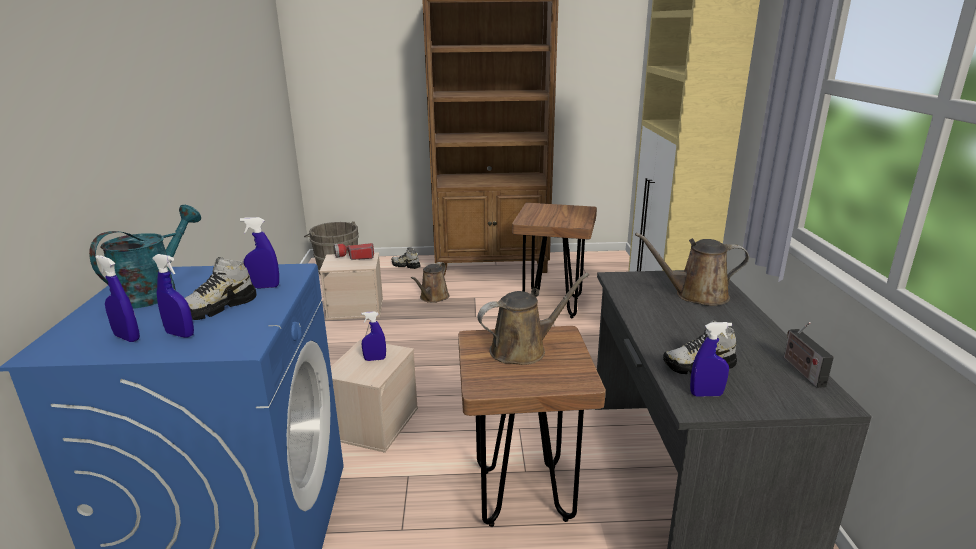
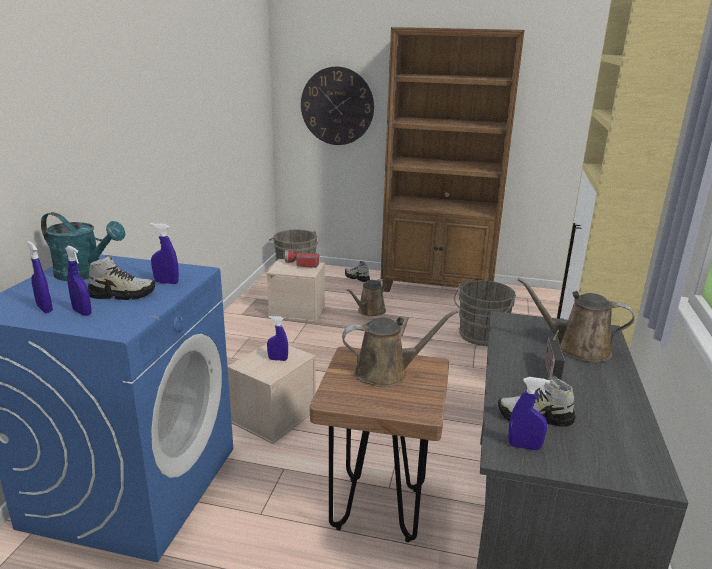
camera: 15 degrees right, 0 degrees up
turquoise watering can [89,205,201,309] -> turquoise watering can turned 75 degrees clockwise [41,212,125,281]
shoe [185,257,257,320] -> shoe turned 150 degrees counterclockwise [88,255,155,300]
brown stool [512,203,597,318] -> grey bucket [454,280,516,346]
radio [784,322,834,388] -> radio moved to [544,330,565,380]
none -> wall clock [301,67,374,145]

